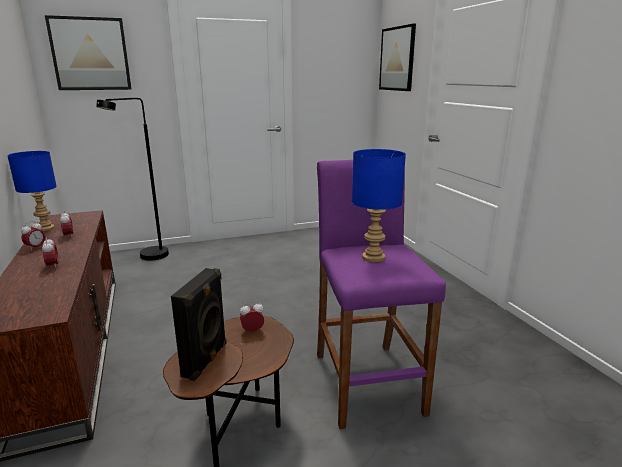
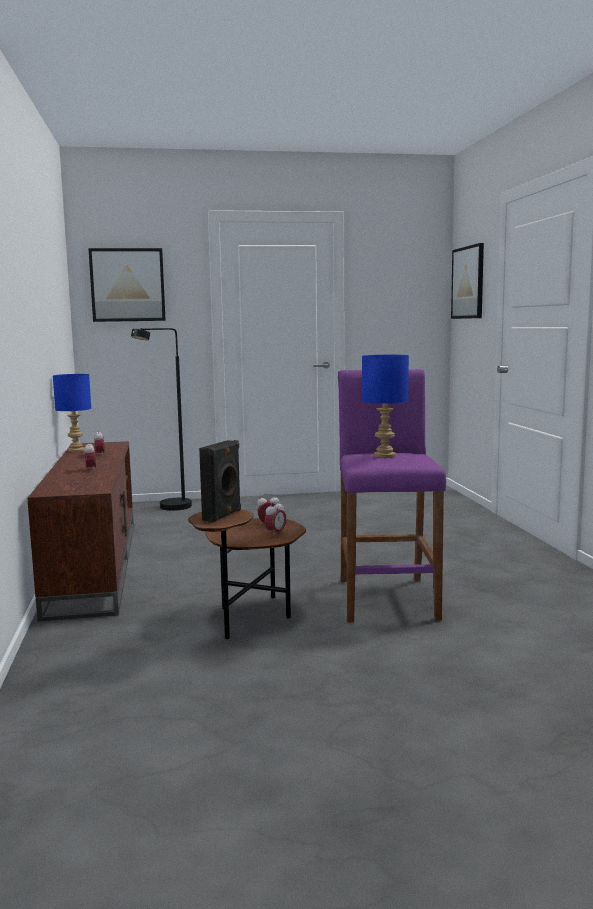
camera: 10 degrees right, 10 degrees down
alarm clock [21,221,45,251] -> alarm clock moved to [264,500,286,536]

